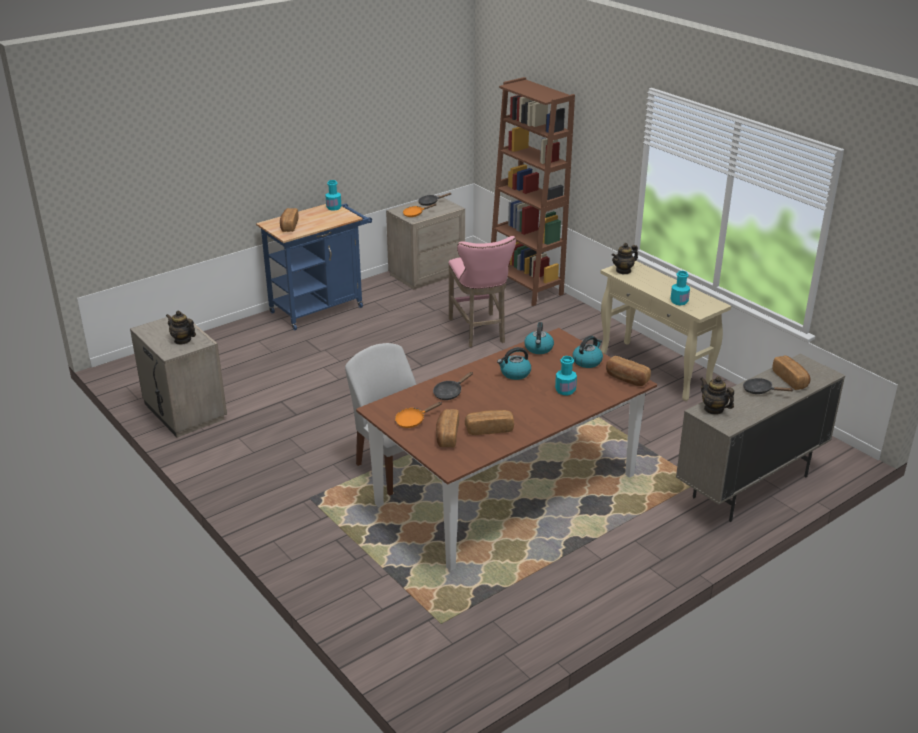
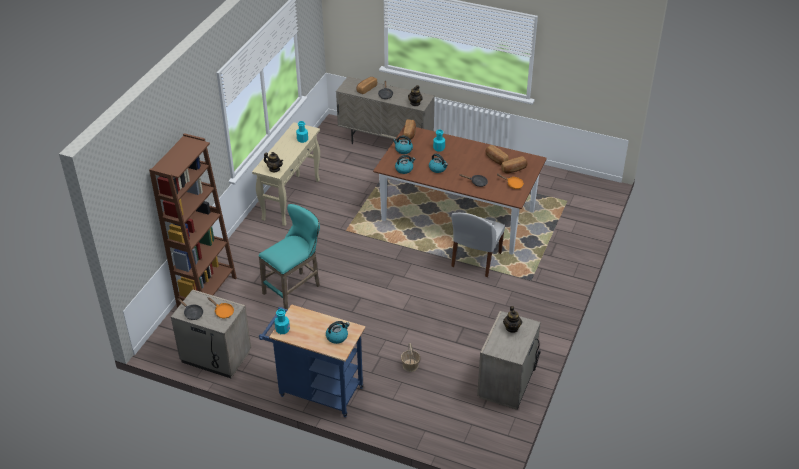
camera: 120 degrees left, 10 degrees up
bread [280,208,299,232] -> kettle [326,321,350,344]
pink stool [448,236,516,347] -> turquoise stool [258,204,320,309]
none -> basket [401,343,420,372]

